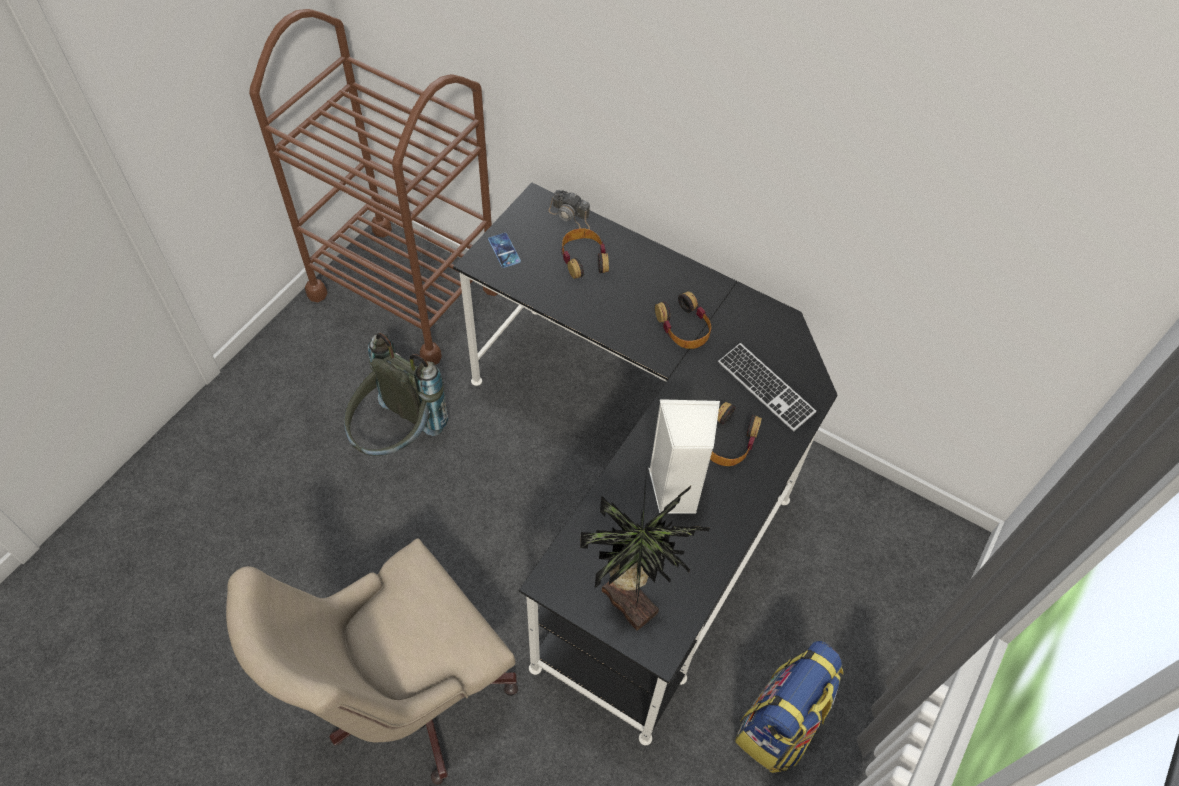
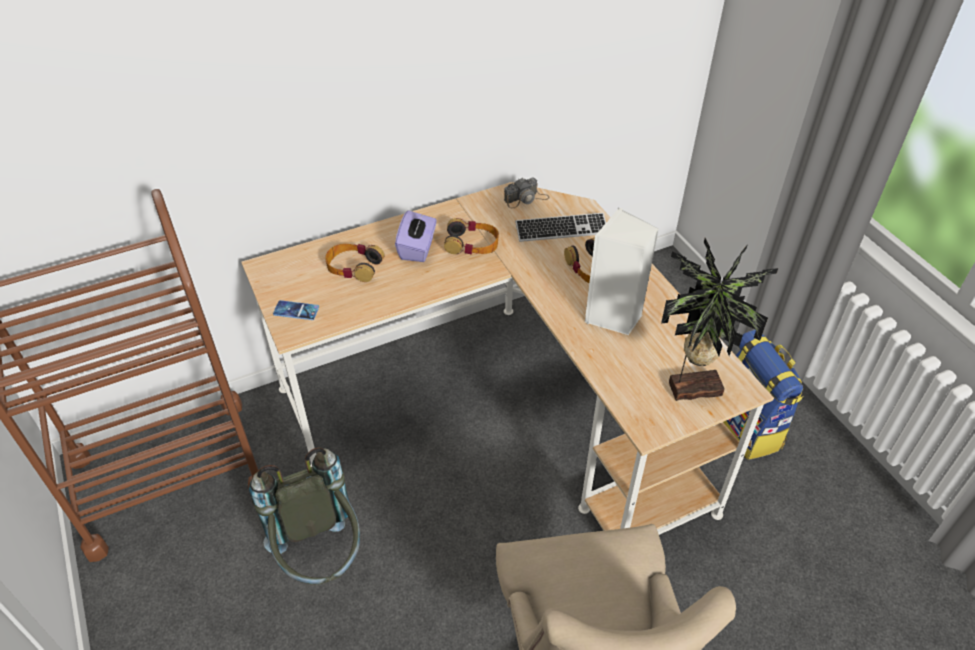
camera: 55 degrees left, 10 degrees down
black desk [453,182,837,745] -> beige desk [241,182,774,535]
camera [548,190,590,229] -> camera moved to [504,177,550,208]
none -> purple tissue box [395,210,437,262]

